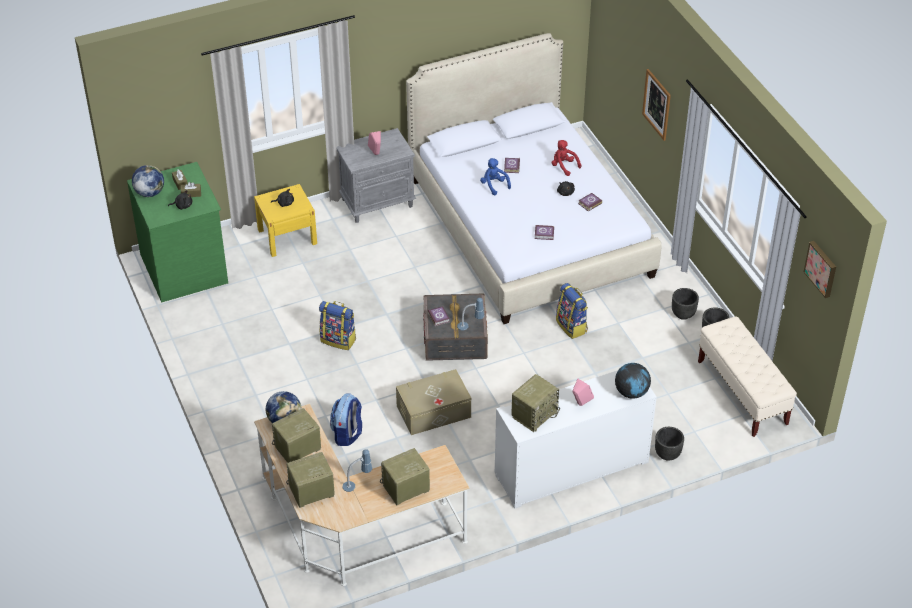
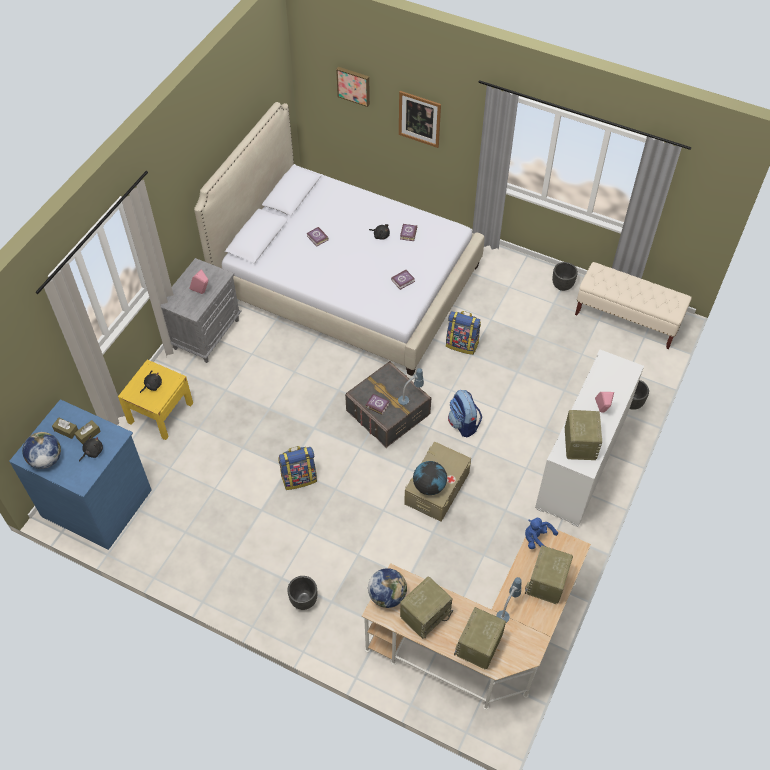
camera: 40 degrees left, 10 degrees up
green dresser [127,162,228,303] -> blue dresser [9,399,152,550]
radio [272,408,321,463] -> radio turned 150 degrees counterclockwise [400,576,453,639]
backpack [330,393,362,446] -> backpack moved to [448,390,482,438]
blue plush toy [480,158,511,195] -> blue plush toy moved to [525,518,558,549]
red plush toy [551,140,581,176] -> none
globe [615,363,651,399] -> globe moved to [413,461,447,495]
black planter [672,288,699,320] -> black planter moved to [287,576,317,610]
picture [803,241,836,298] -> picture moved to [336,67,370,107]

